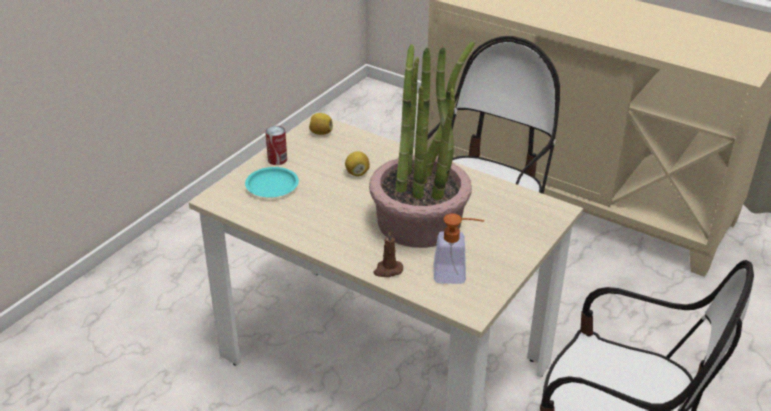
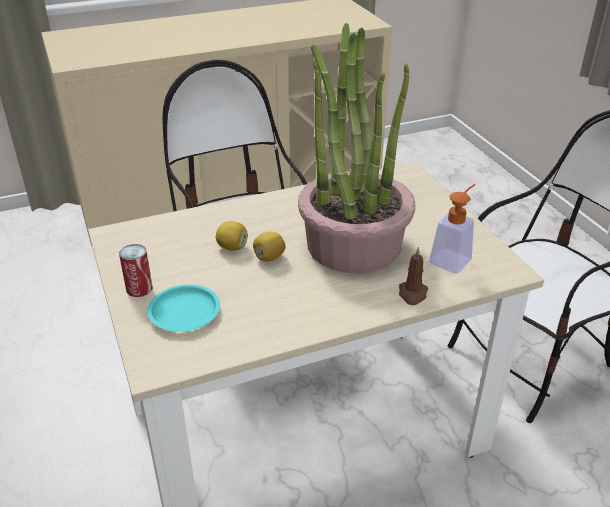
camera: 55 degrees left, 0 degrees up
lemon [309,113,333,135] -> lemon moved to [253,232,286,262]

